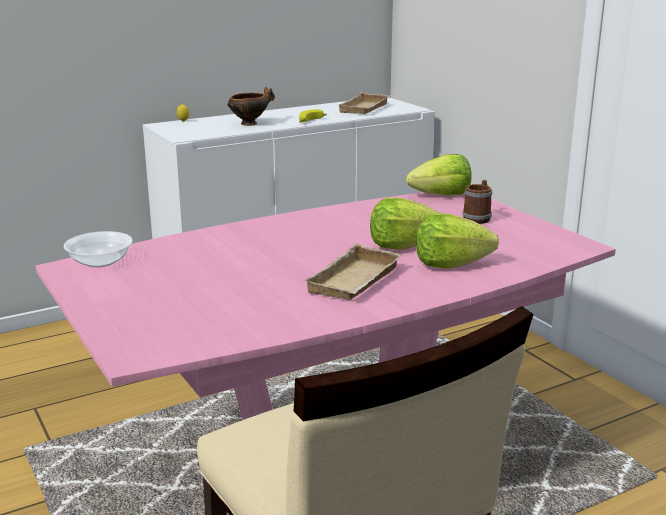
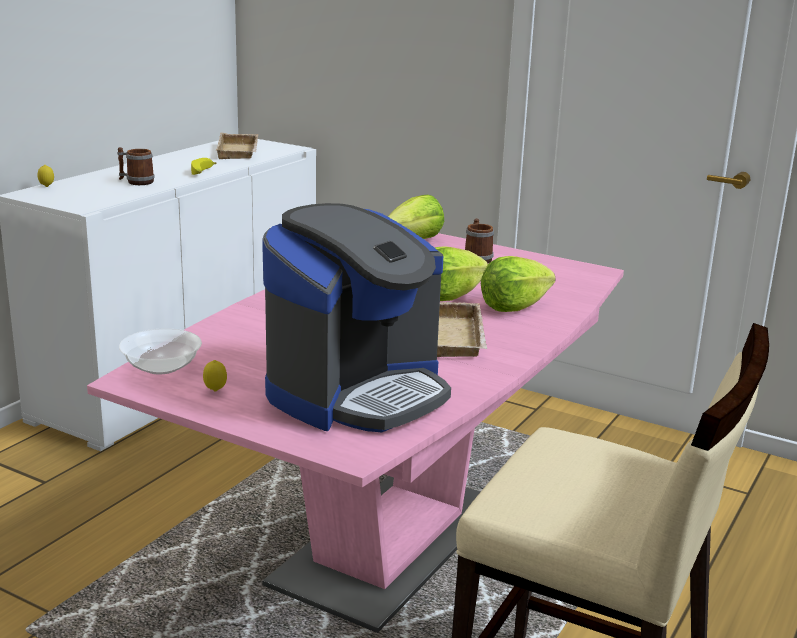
camera: 30 degrees left, 0 degrees up
bowl [227,87,275,126] -> mug [118,147,155,185]
none -> lemon [203,360,227,392]
none -> coffee machine [262,203,451,432]

